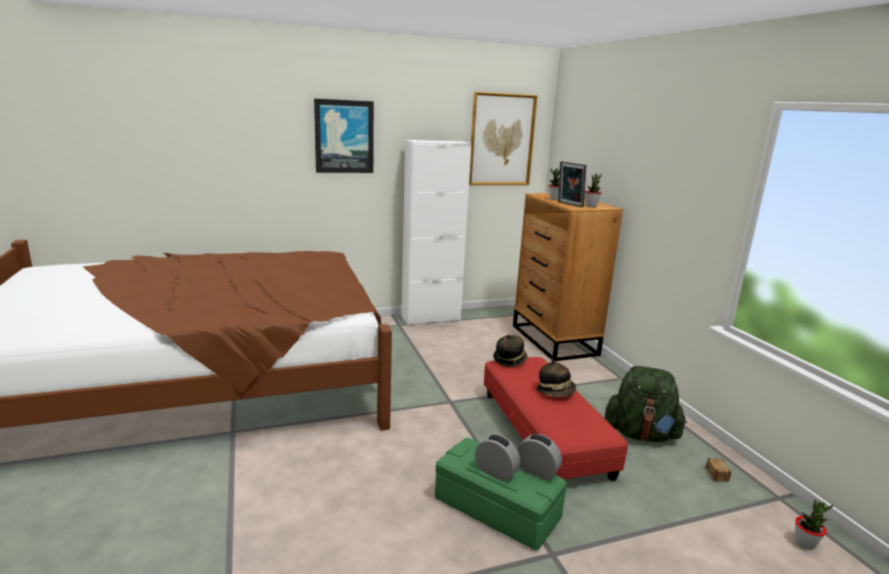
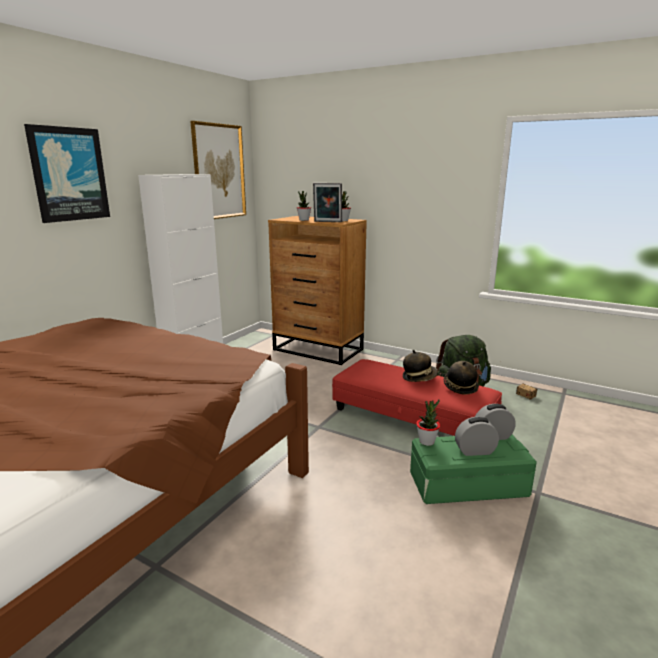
camera: 40 degrees left, 0 degrees up
hat [493,334,528,367] -> hat moved to [444,361,479,395]
potted plant [795,499,833,550] -> potted plant moved to [416,400,440,446]

